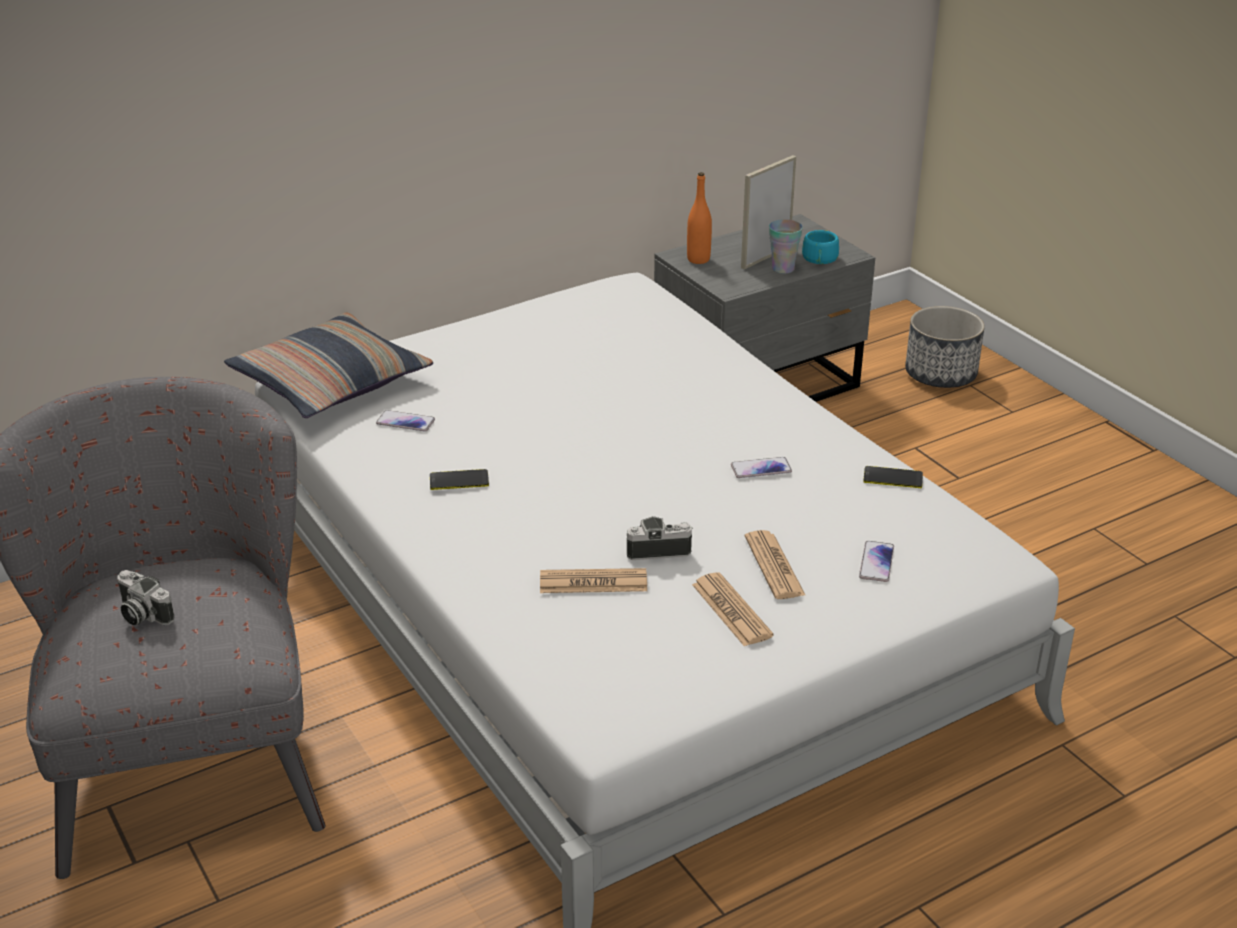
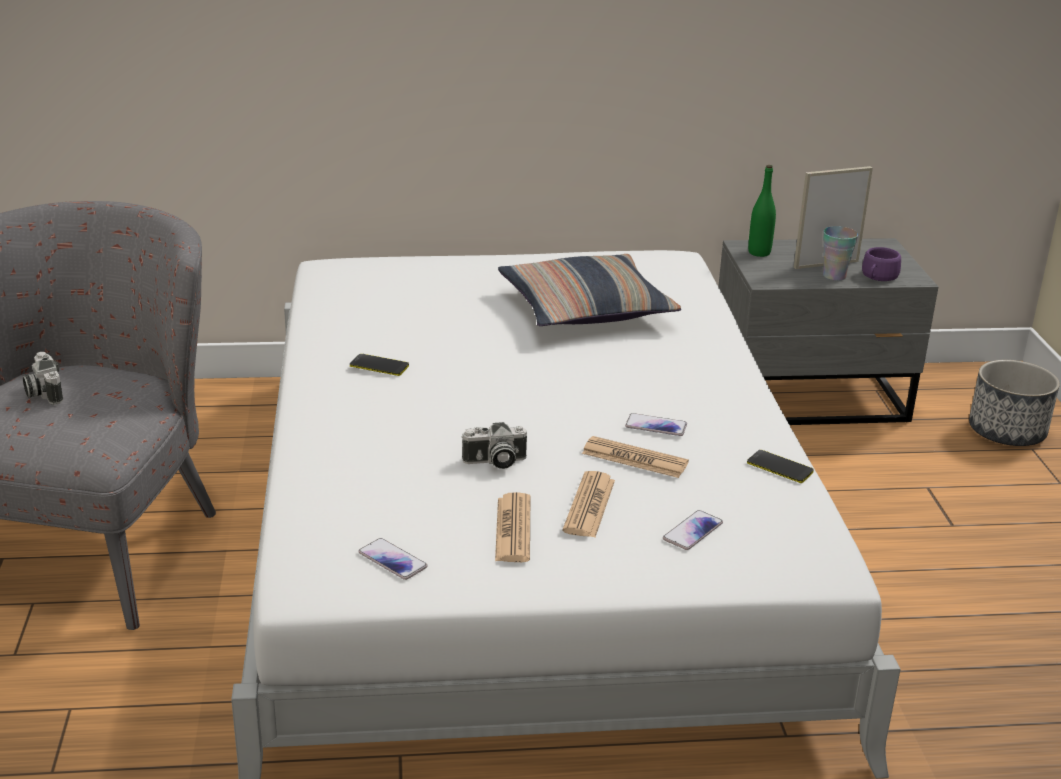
camera: 25 degrees right, 5 degrees down
pillow [224,312,433,418] -> pillow moved to [498,254,681,326]
phone [376,410,435,432] -> phone moved to [358,538,428,580]
newspaper [540,568,647,593] -> newspaper moved to [582,436,689,478]
camera [627,516,693,560] -> camera turned 150 degrees clockwise [462,422,527,469]
orange bottle [687,172,712,264] -> green bottle [748,165,776,257]
turquoise cup [802,230,839,264] -> purple cup [862,247,901,281]

